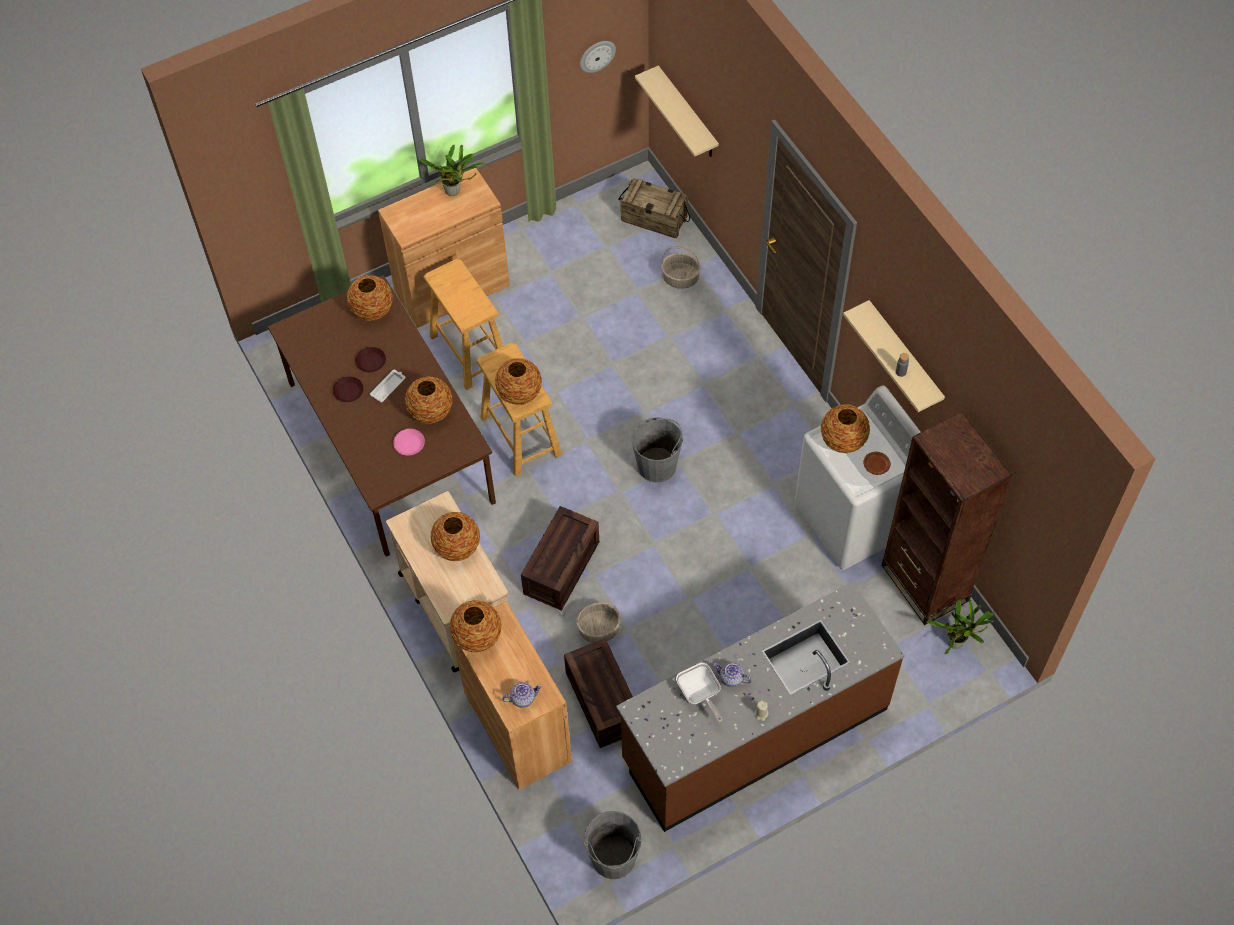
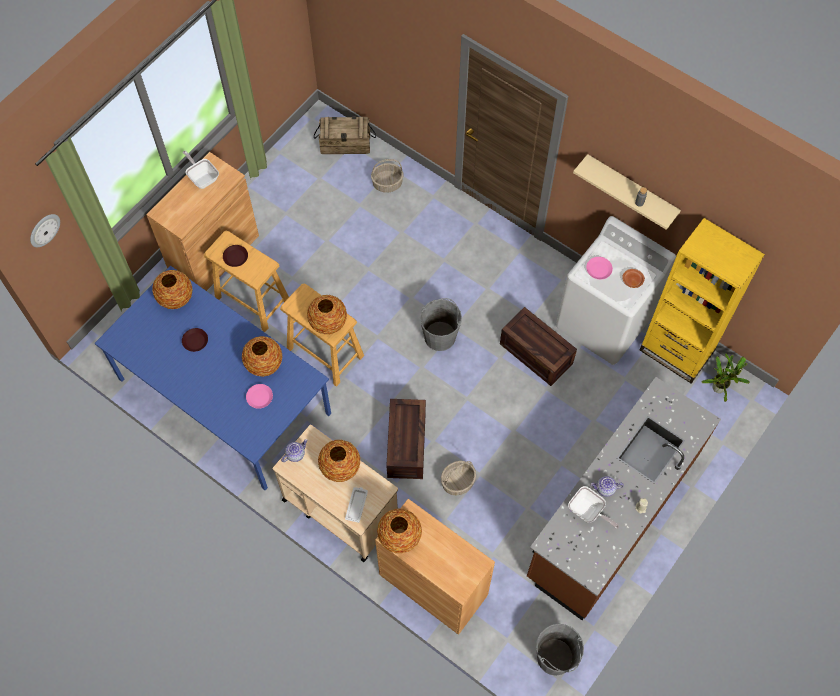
camera: 25 degrees left, 5 degrees up
brown dining table [268,275,496,557] -> blue dining table [95,266,331,490]
brown plate [333,376,364,402] -> brown plate moved to [223,245,248,267]
white tray [370,370,406,403] -> white tray moved to [345,487,368,523]
potted plant [418,145,486,196] -> frying pan [182,151,219,189]
teapot [502,682,542,708] -> teapot moved to [281,439,308,462]
crate [564,638,633,748] -> crate moved to [500,307,577,386]
wall clock [580,41,616,73] -> wall clock moved to [30,214,60,247]
beige shelf [635,65,719,157] -> none
vase [821,404,870,453] -> pink plate [586,257,613,280]
brown bookcase [881,412,1012,625] -> yellow bookcase [640,218,765,384]

